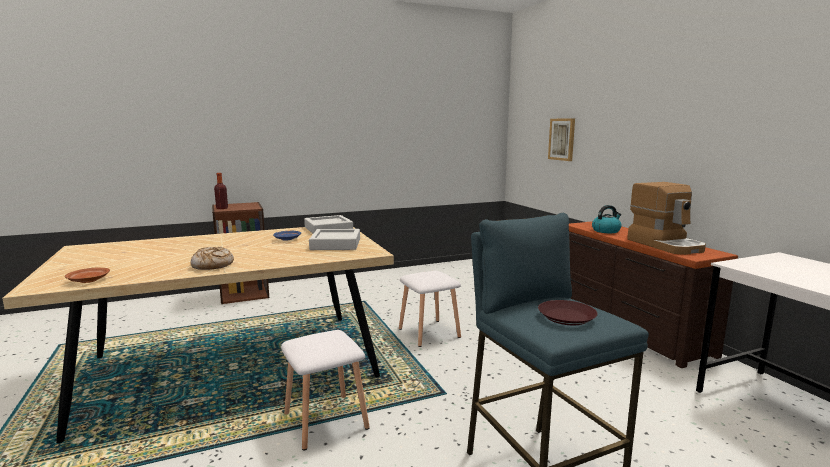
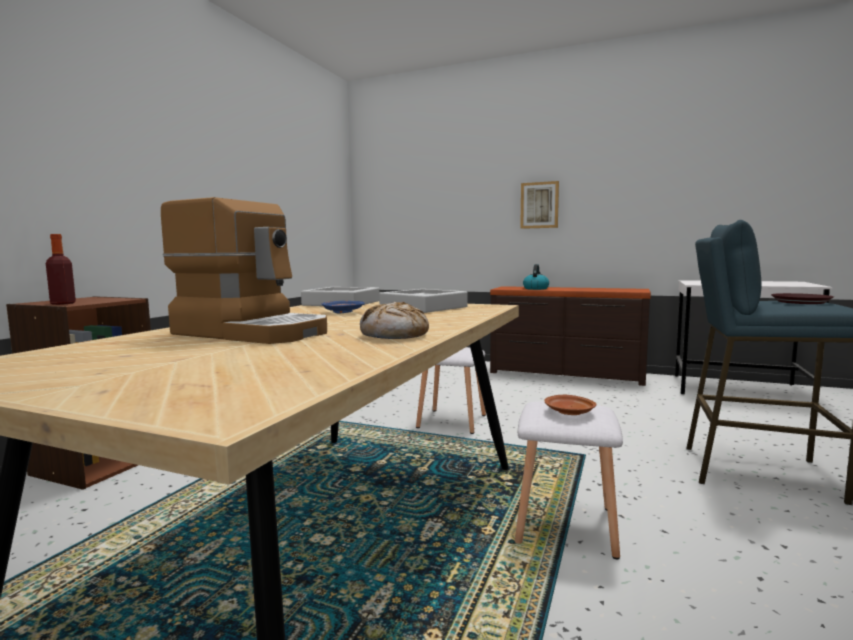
camera: 45 degrees left, 5 degrees down
brown plate [65,268,110,283] -> brown plate moved to [544,395,596,415]
picture [548,118,575,161] -> picture moved to [520,181,559,229]
coffee machine [627,182,706,255] -> coffee machine moved to [161,197,327,344]

